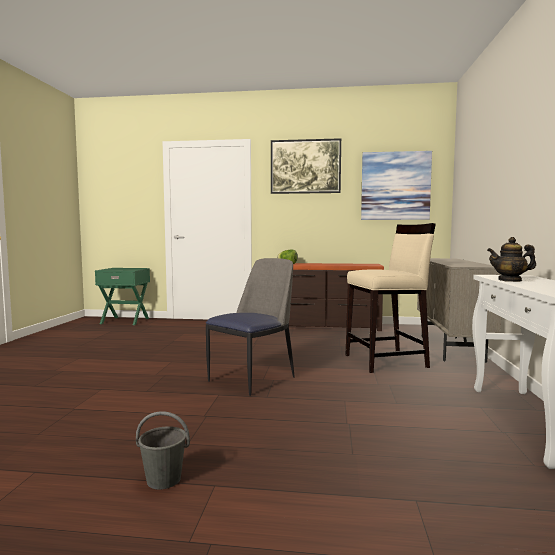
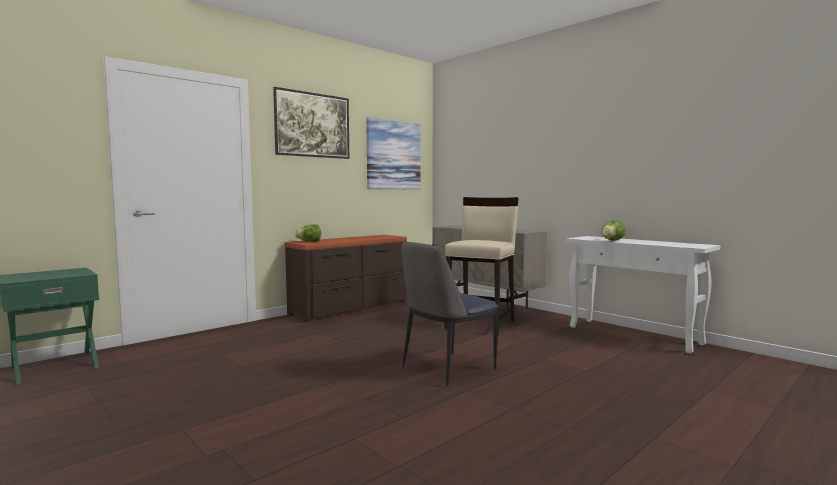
camera: 50 degrees left, 0 degrees up
grey bucket [136,411,190,490] -> none
chair [206,258,295,396] -> chair turned 120 degrees counterclockwise [401,242,498,386]
teapot [487,237,536,282] -> lettuce [601,220,626,240]

